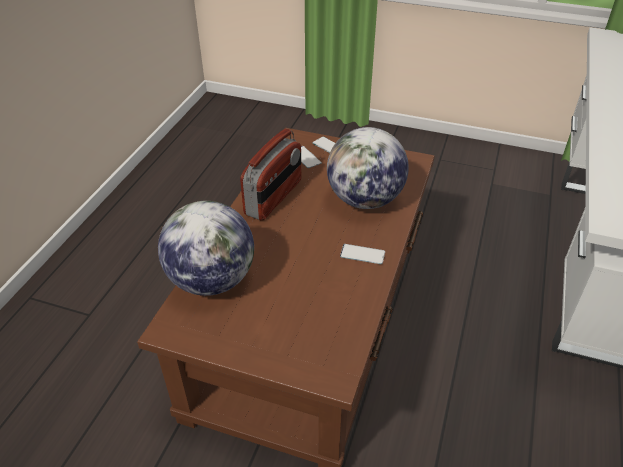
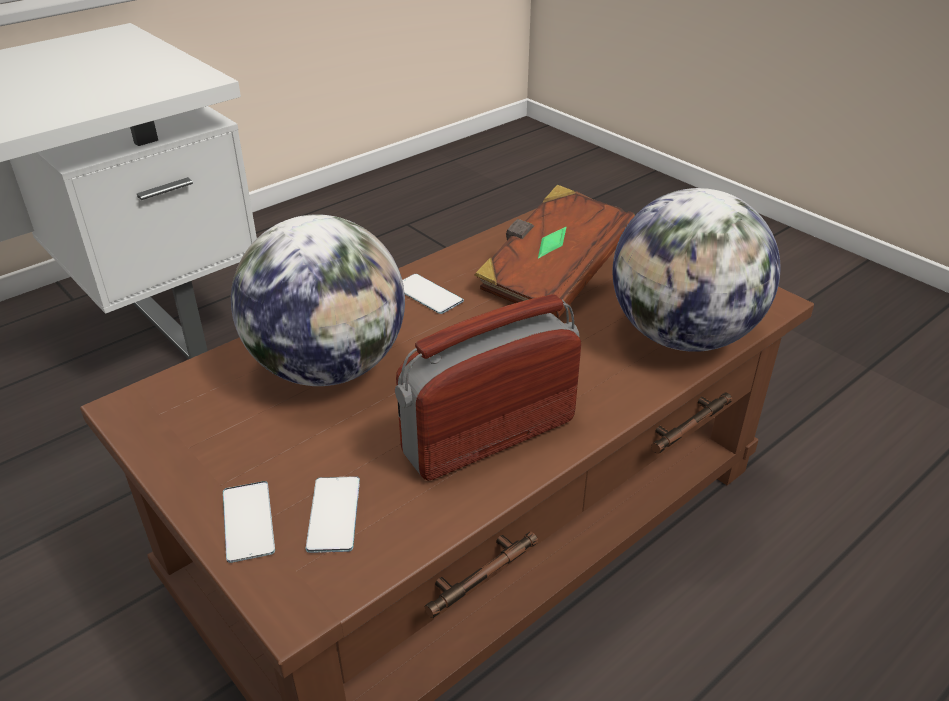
camera: 150 degrees left, 5 degrees down
none -> brown book [475,185,635,319]

